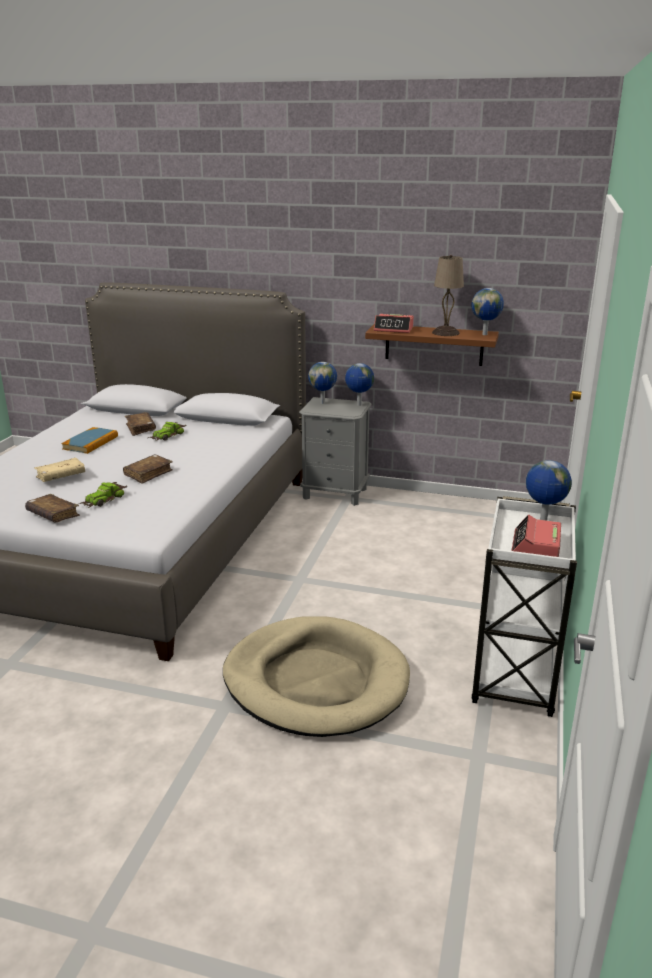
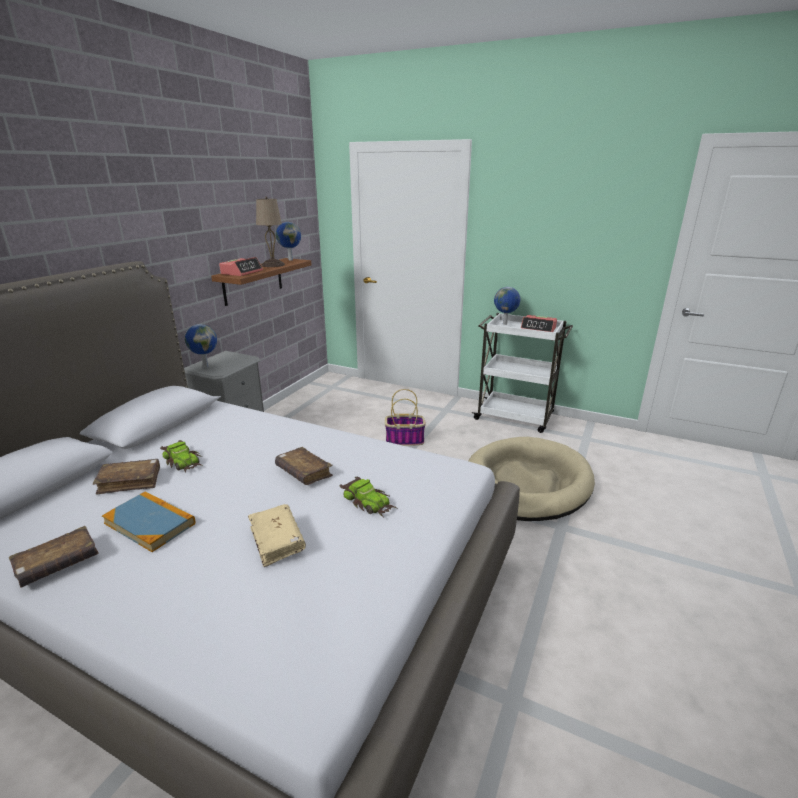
camera: 80 degrees left, 0 degrees up
brown book [25,494,80,522] -> brown book moved to [9,526,99,588]
globe [345,363,374,406] -> none
none -> basket [385,389,426,446]

